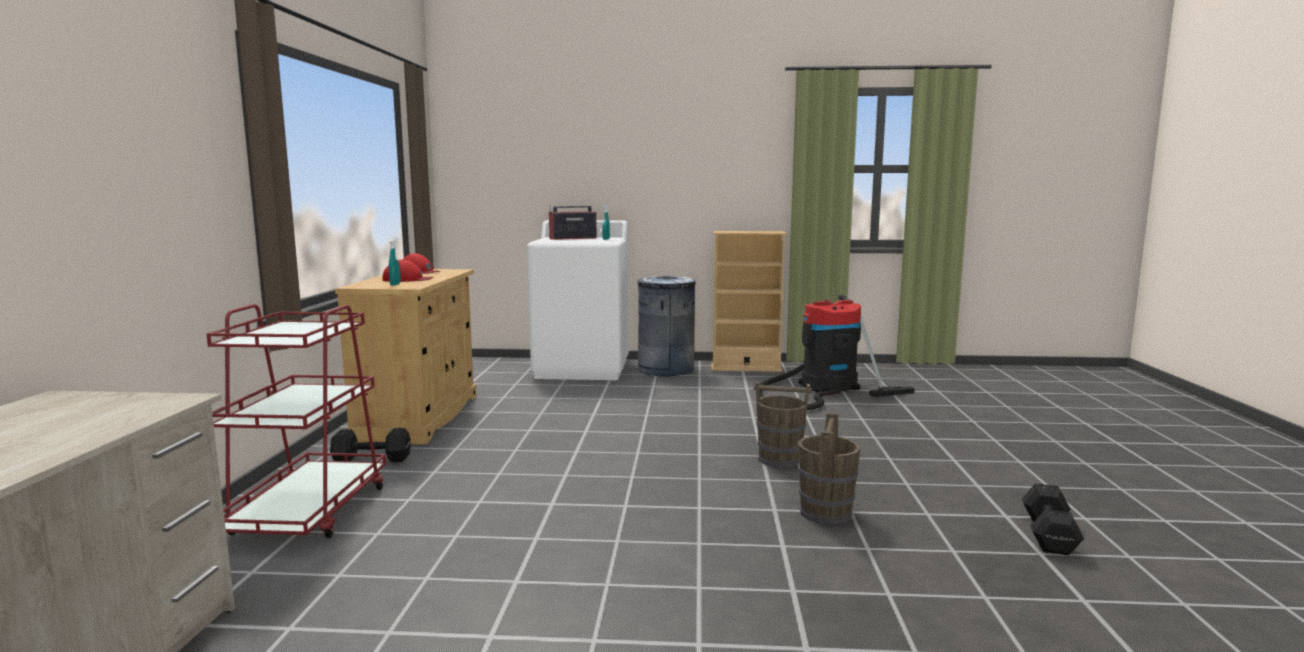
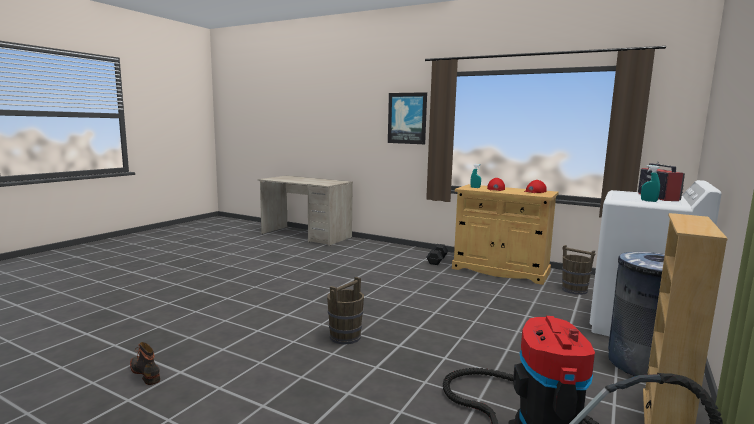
camera: 115 degrees right, 0 degrees up
red cart [206,304,386,538] -> none
brown bucket [798,413,861,525] -> brown bucket moved to [562,245,596,295]
black dumbbell [1022,483,1084,555] -> boot [130,342,160,385]
none -> picture [388,92,427,144]

